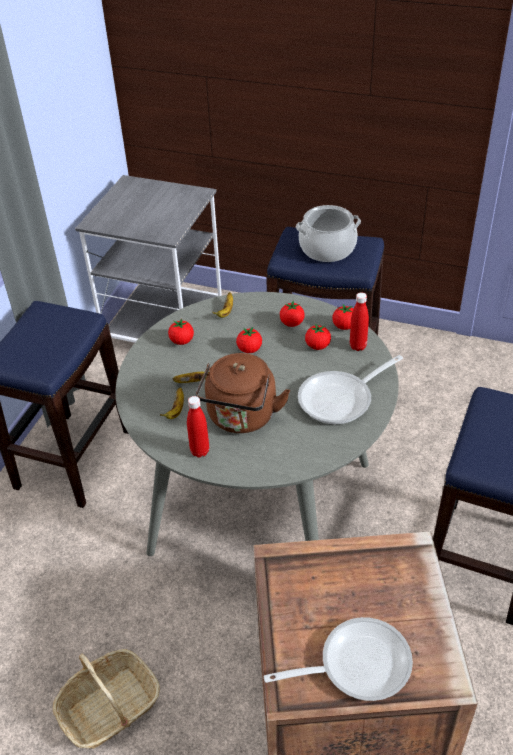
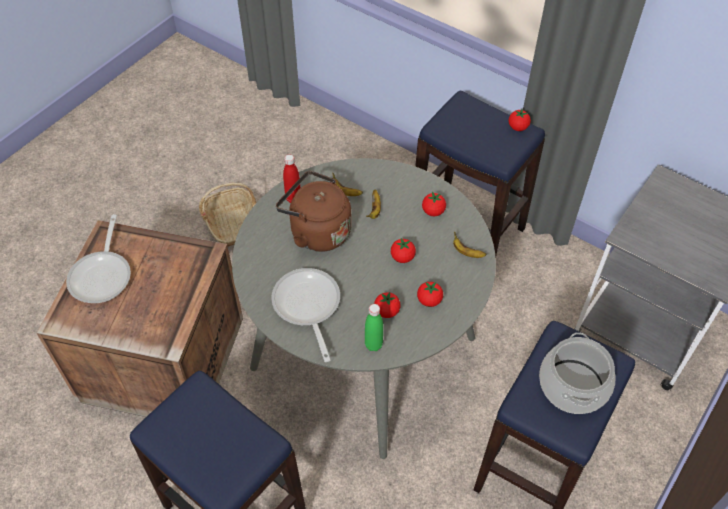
camera: 105 degrees right, 10 degrees up
tomato [332,304,353,330] -> tomato moved to [508,109,531,131]
red bottle [350,293,369,351] -> green bottle [365,304,383,351]

